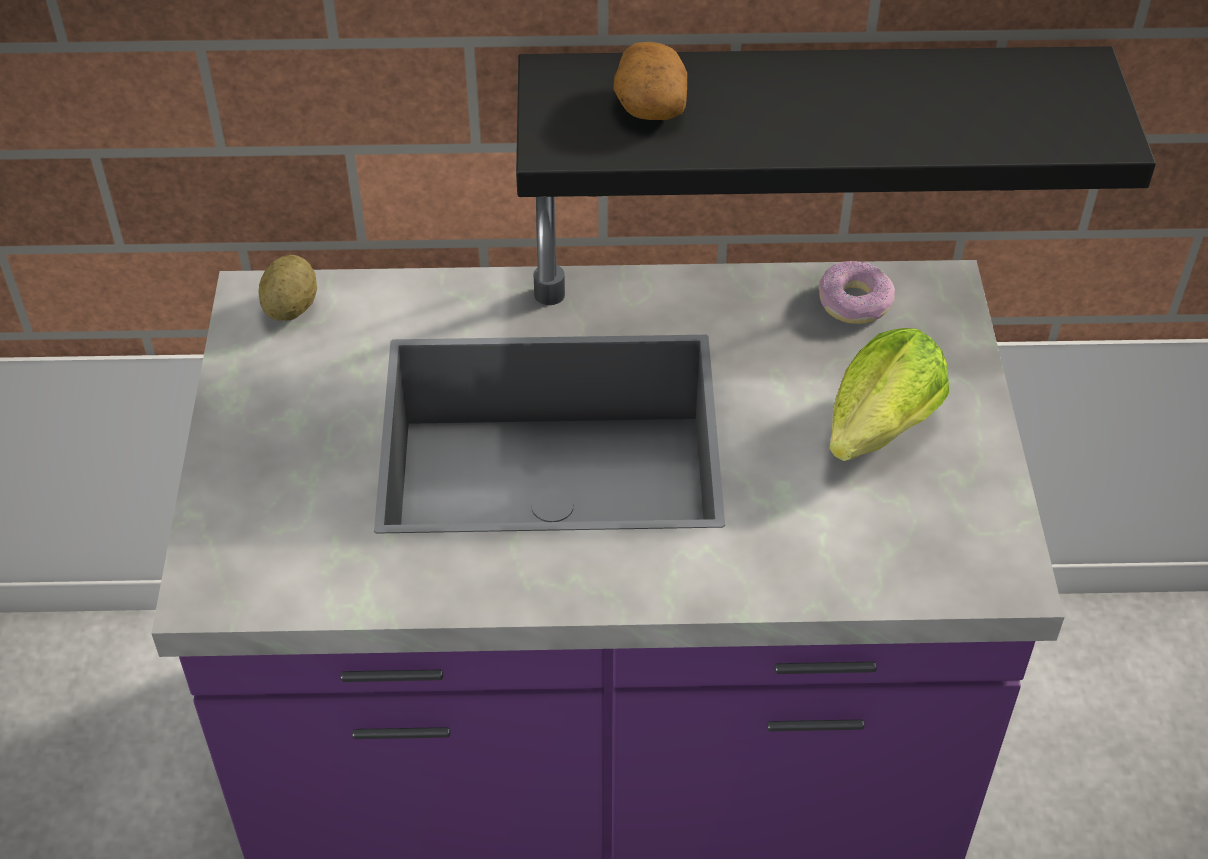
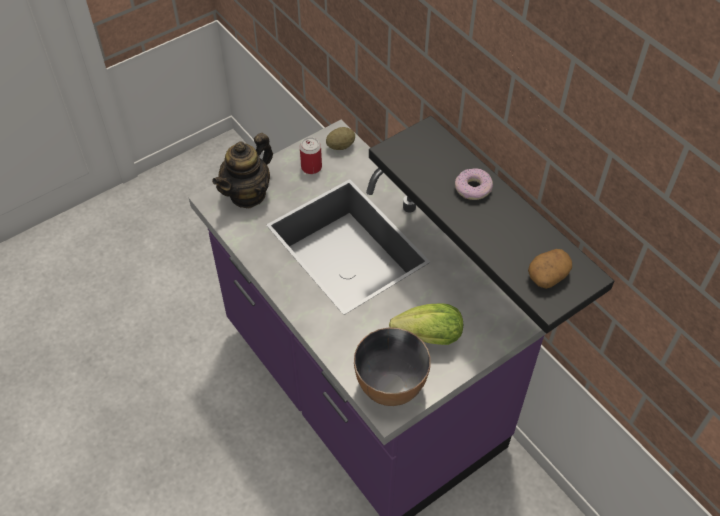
camera: 55 degrees right, 5 degrees up
potato [613,42,687,120] -> potato moved to [528,249,572,289]
donut [818,261,895,324] -> donut moved to [455,168,493,200]
none -> teapot [212,133,273,208]
none -> can [300,137,322,174]
none -> bowl [354,328,431,406]

